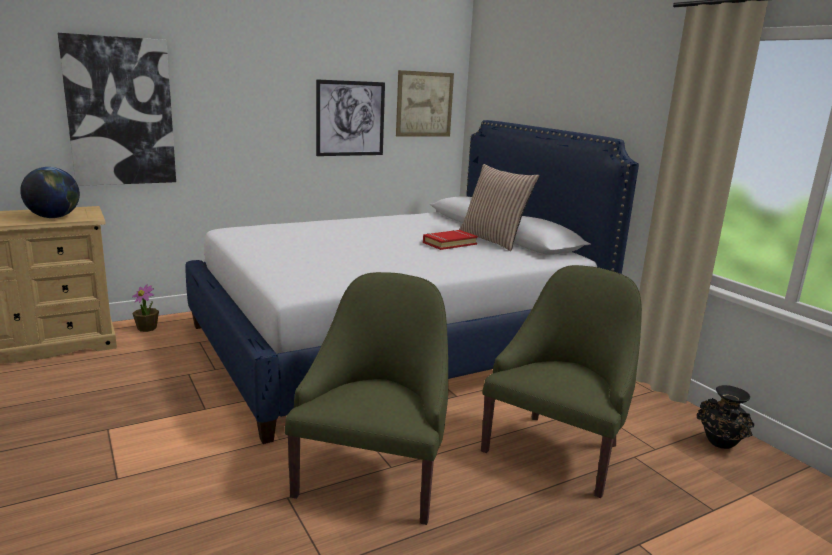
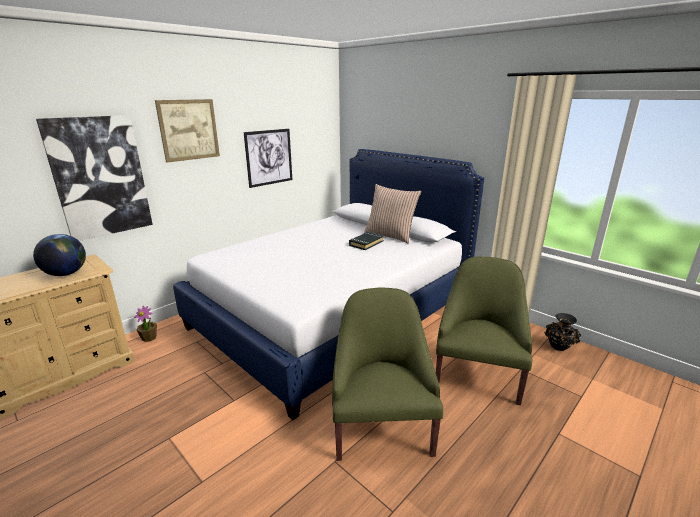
camera: 15 degrees left, 5 degrees up
picture [396,70,454,137] -> picture moved to [155,99,220,163]
red book [423,230,478,250] -> black book [349,232,384,250]

